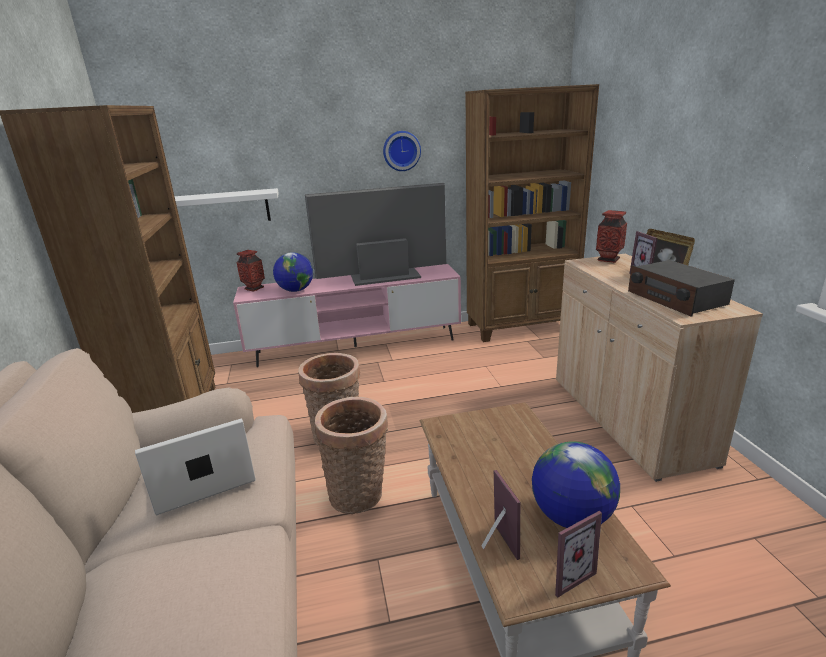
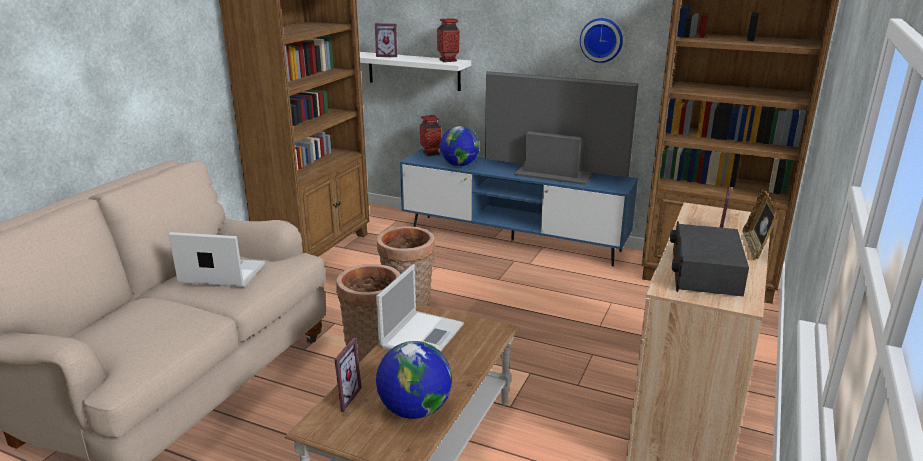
camera: 35 degrees right, 0 degrees up
pink tv stand [233,264,461,367] -> blue tv stand [400,149,638,266]
picture frame [555,511,602,597] -> picture frame moved to [375,23,397,57]
vase [596,210,627,263] -> vase moved to [437,18,459,62]
none -> laptop [376,264,464,352]

